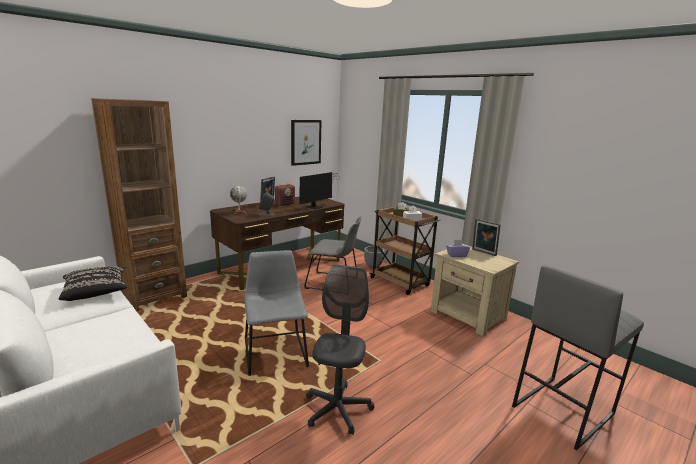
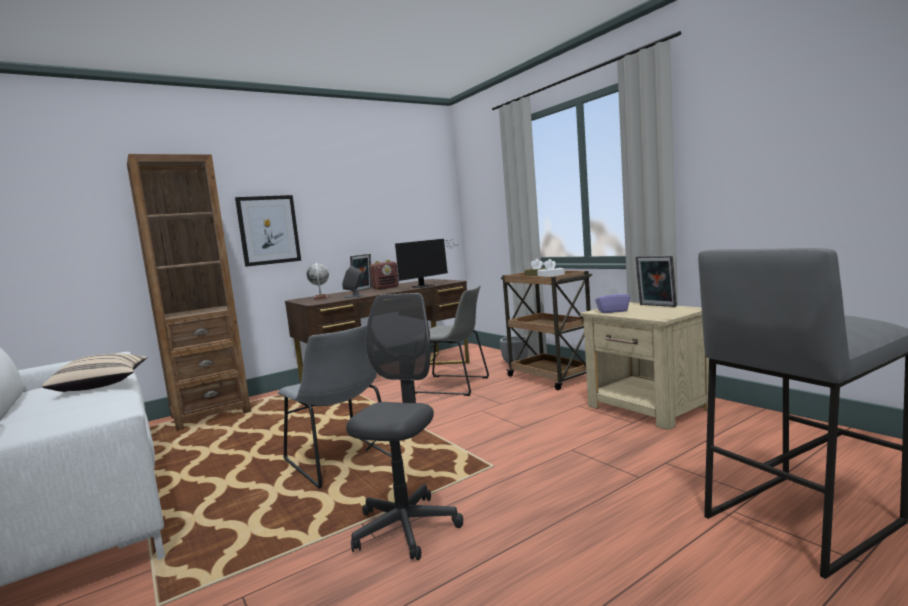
camera: 10 degrees right, 10 degrees down
black pillow [59,267,127,301] -> beige pillow [42,354,147,392]
grey chair [244,250,309,376] -> grey chair turned 150 degrees clockwise [278,325,392,489]
picture [291,120,322,166] -> picture moved to [235,195,301,267]

